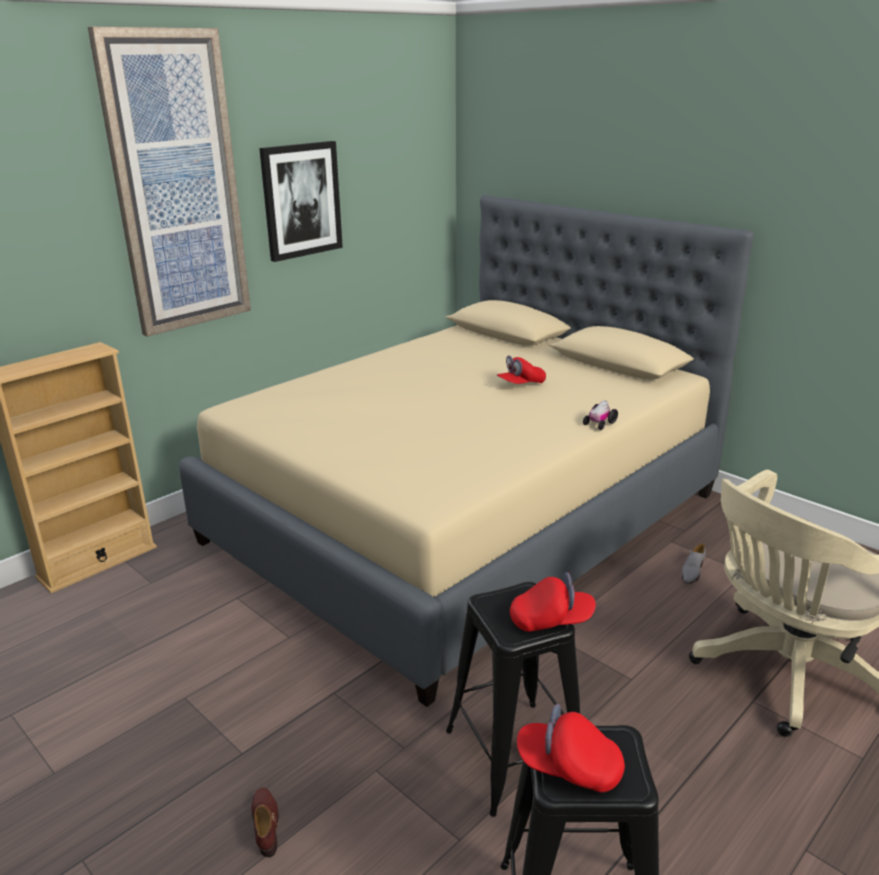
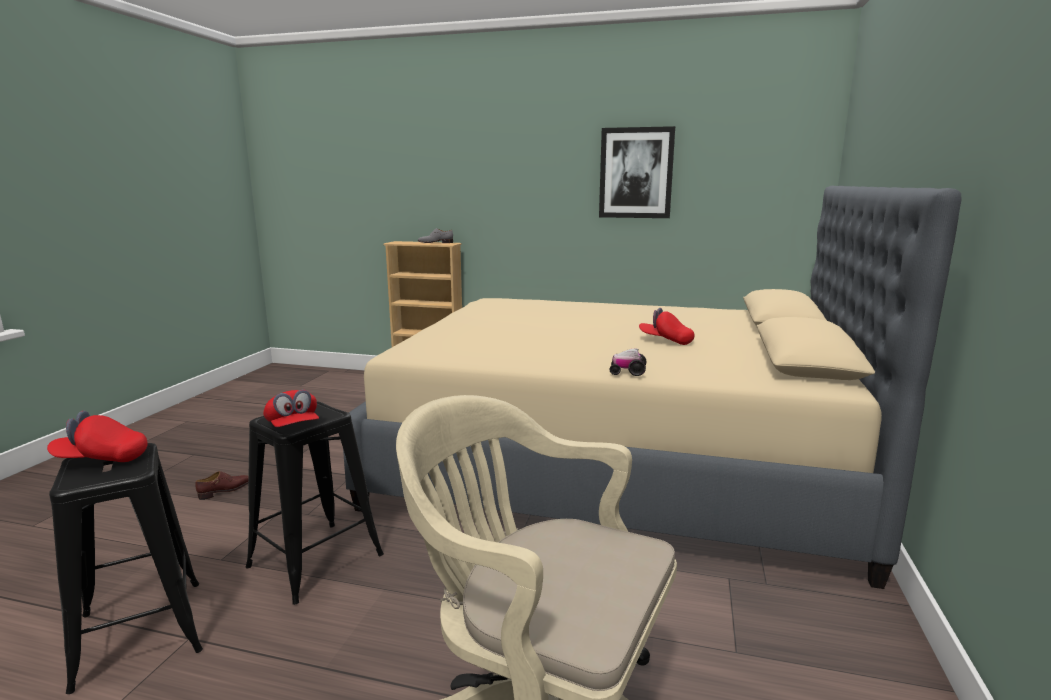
camera: 60 degrees right, 10 degrees down
picture [88,27,251,336] -> none
red cap [517,704,625,792] -> red cap turned 90 degrees counterclockwise [47,411,148,462]
grey shoe [681,543,706,584] -> grey shoe moved to [418,228,453,243]

